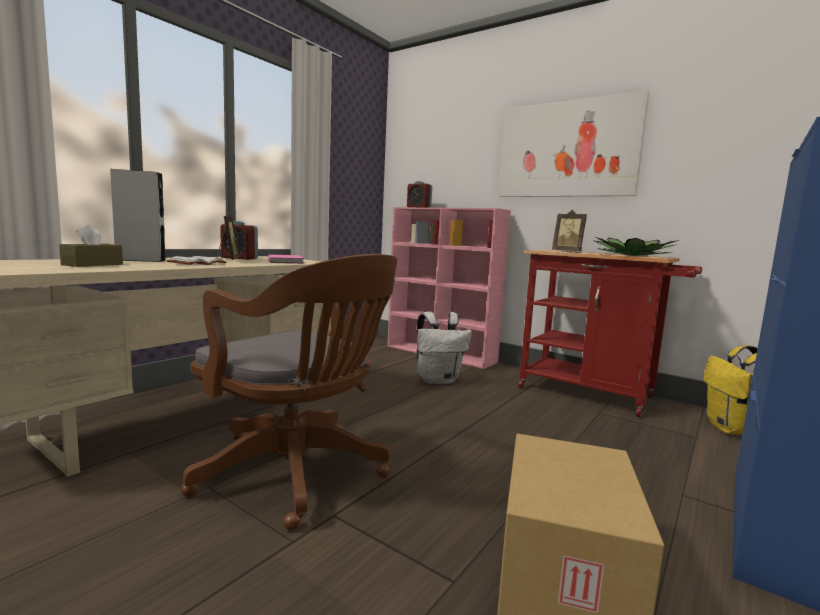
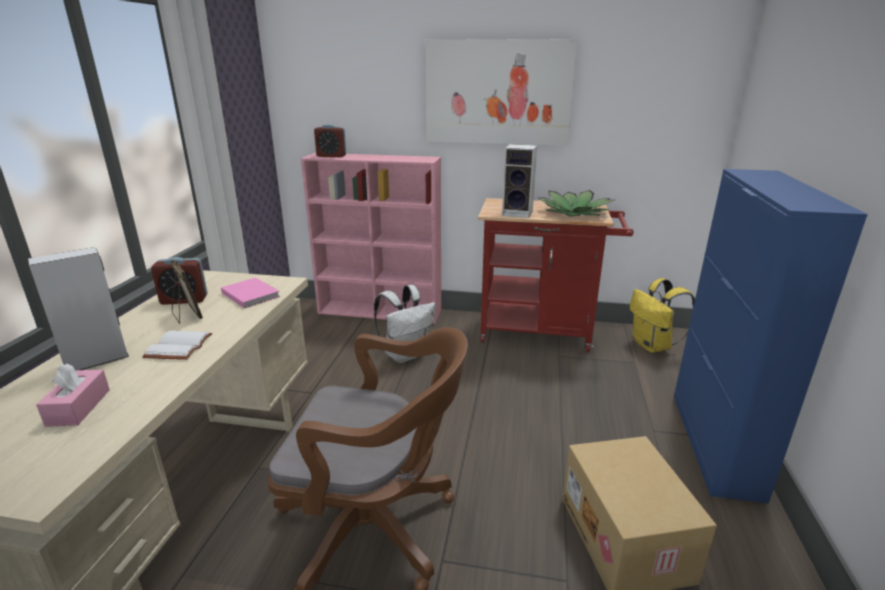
camera: 25 degrees left, 15 degrees up
brown tissue box [59,225,123,267] -> pink tissue box [36,363,110,427]
picture frame [552,210,587,253] -> speaker [502,144,538,218]

